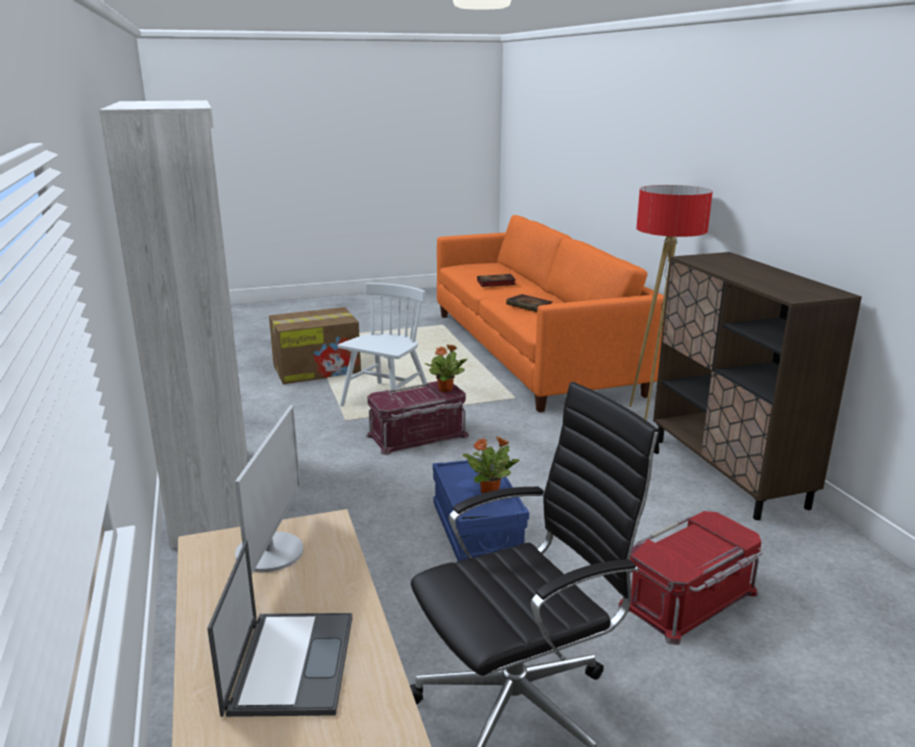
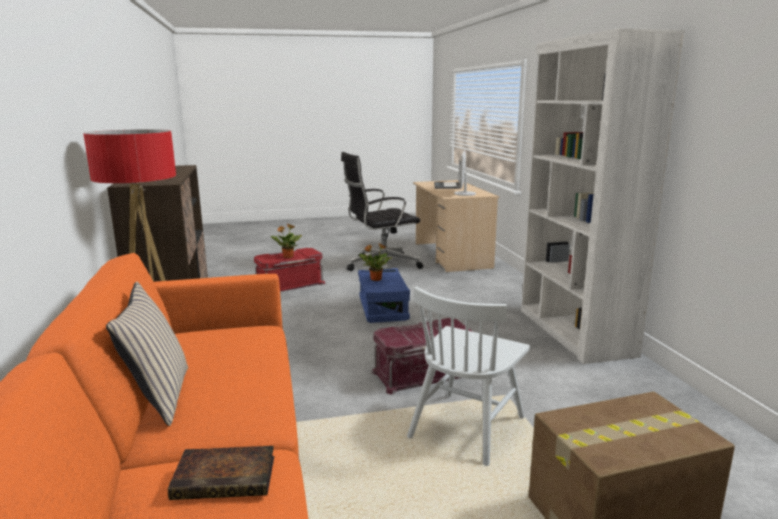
camera: 175 degrees left, 5 degrees down
potted plant [424,344,468,392] -> potted plant moved to [271,224,302,258]
book [506,294,552,312] -> none
none -> beige pillow [106,282,188,426]

